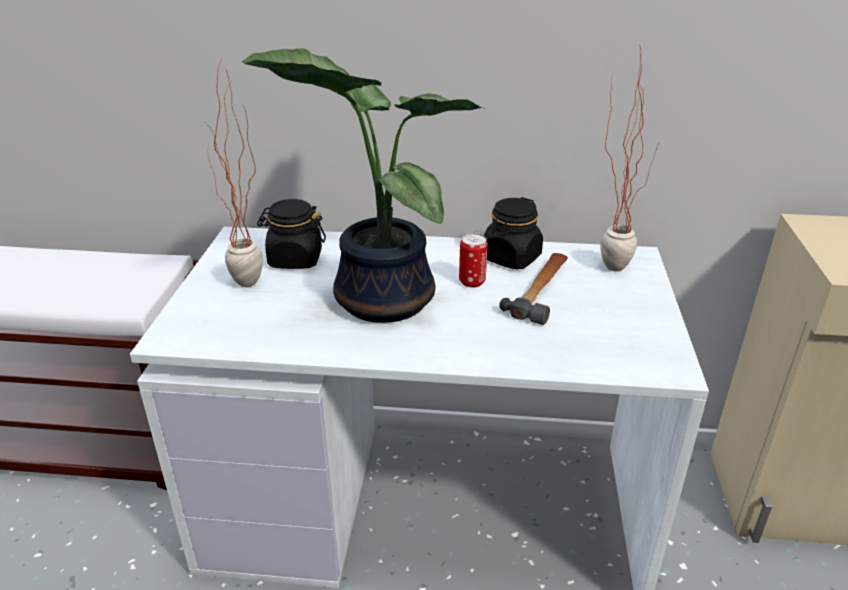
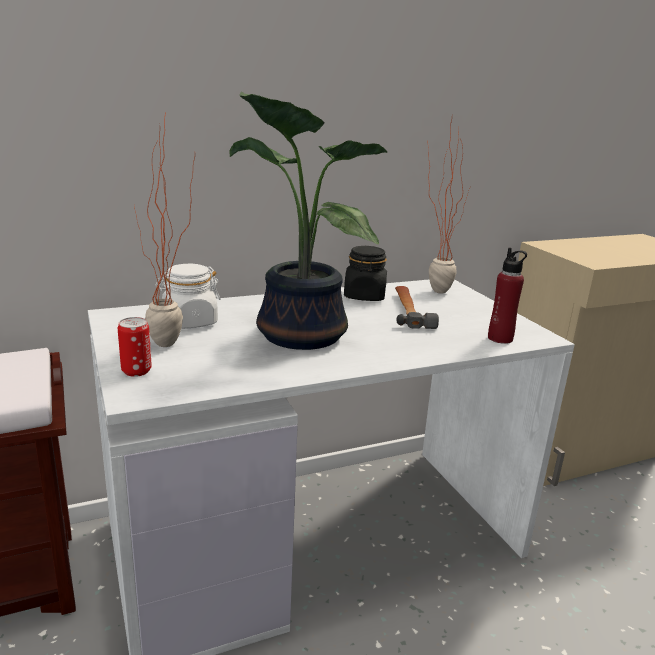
camera: 30 degrees left, 10 degrees down
black jar [257,199,326,269] -> white jar [155,264,221,329]
can [459,233,488,287] -> can moved to [118,317,152,377]
none -> red bottle [488,248,527,344]

